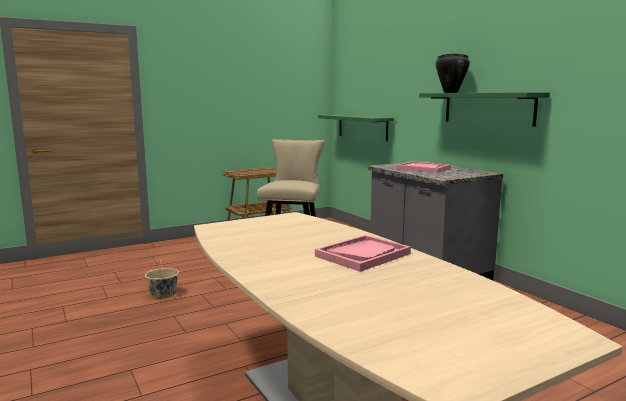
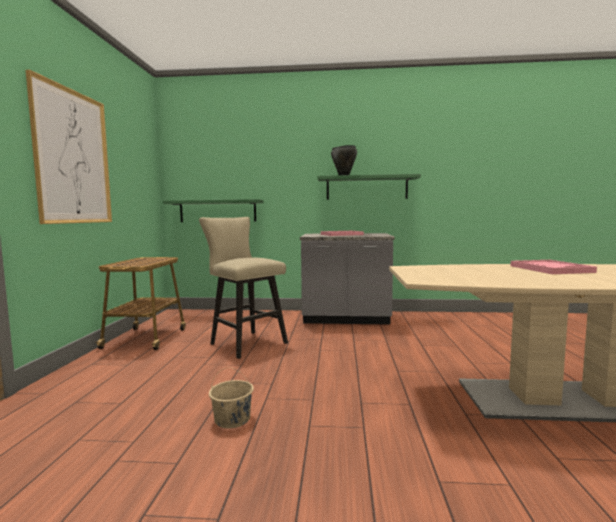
camera: 55 degrees left, 5 degrees down
none -> picture [25,70,112,224]

